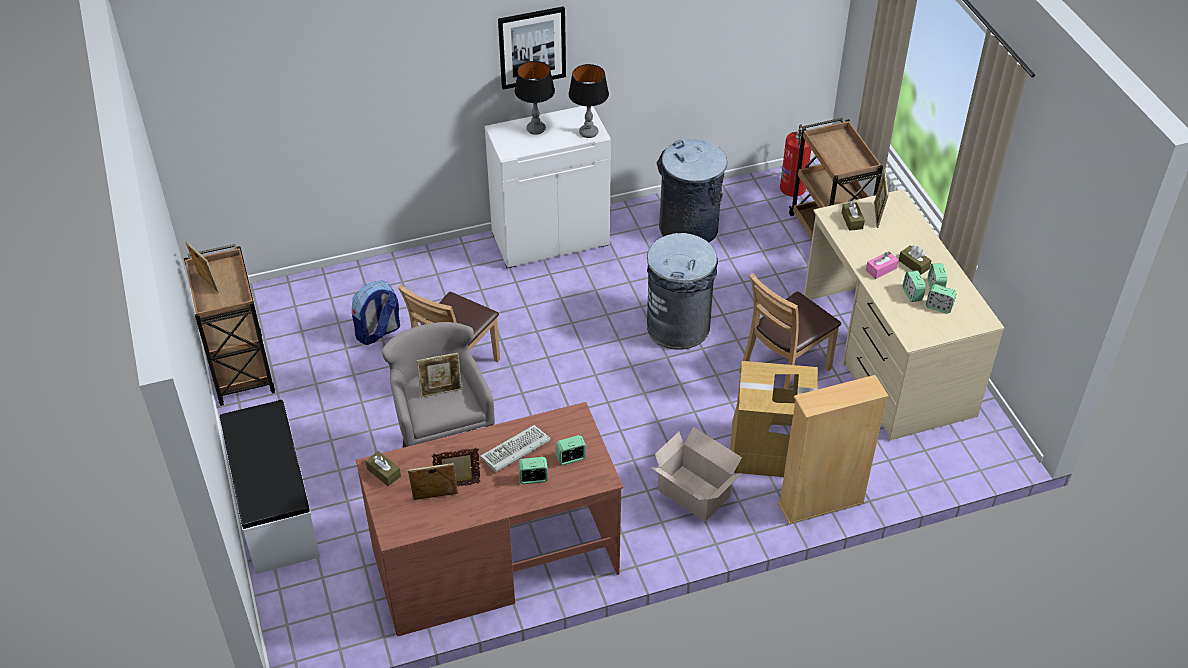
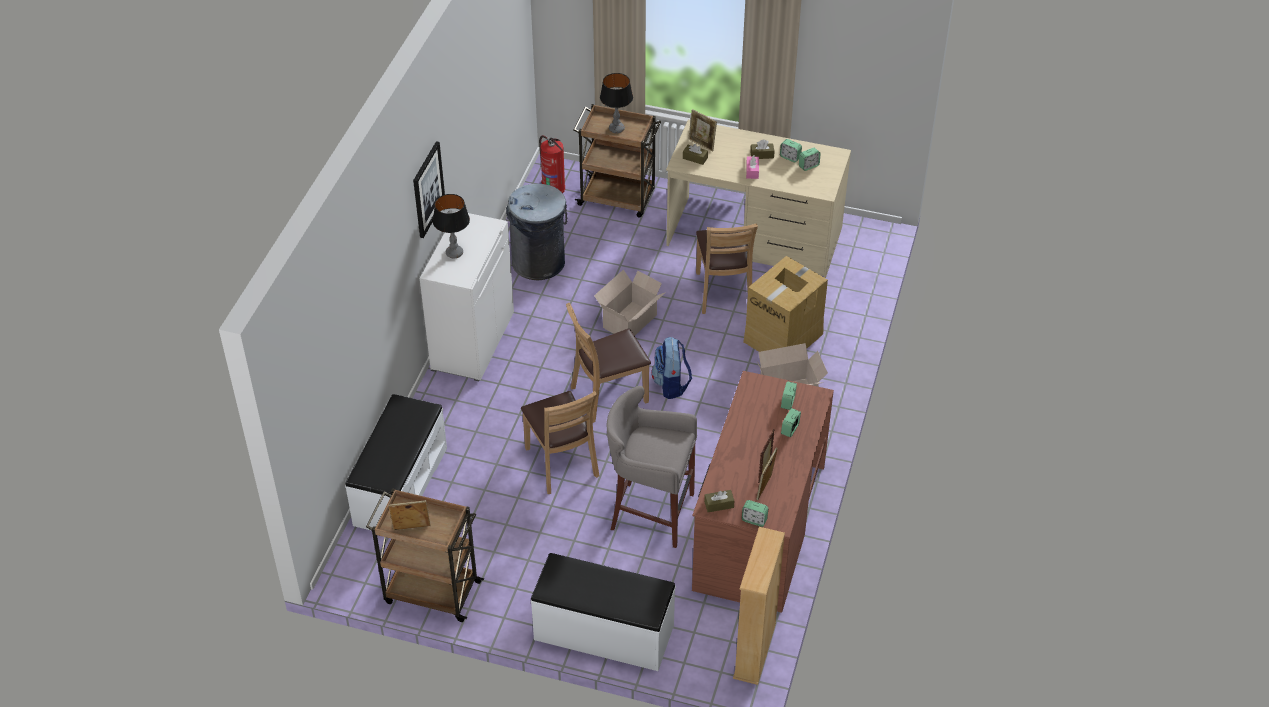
camera: 55 degrees left, 0 degrees up
backpack [352,280,400,345] -> backpack moved to [651,337,692,399]
picture frame [417,353,462,397] -> none
keyboard [480,425,551,472] -> none
table lamp [569,64,609,138] -> table lamp moved to [600,73,633,133]
grey trash can [647,233,718,350] -> cardboard box [594,269,666,336]
beige bookcase [778,375,888,524] -> beige bookcase moved to [733,527,785,685]
alarm clock [903,270,926,302] -> alarm clock moved to [742,500,768,527]
none -> white bench [345,394,447,531]
none -> brown chair [566,303,651,423]

